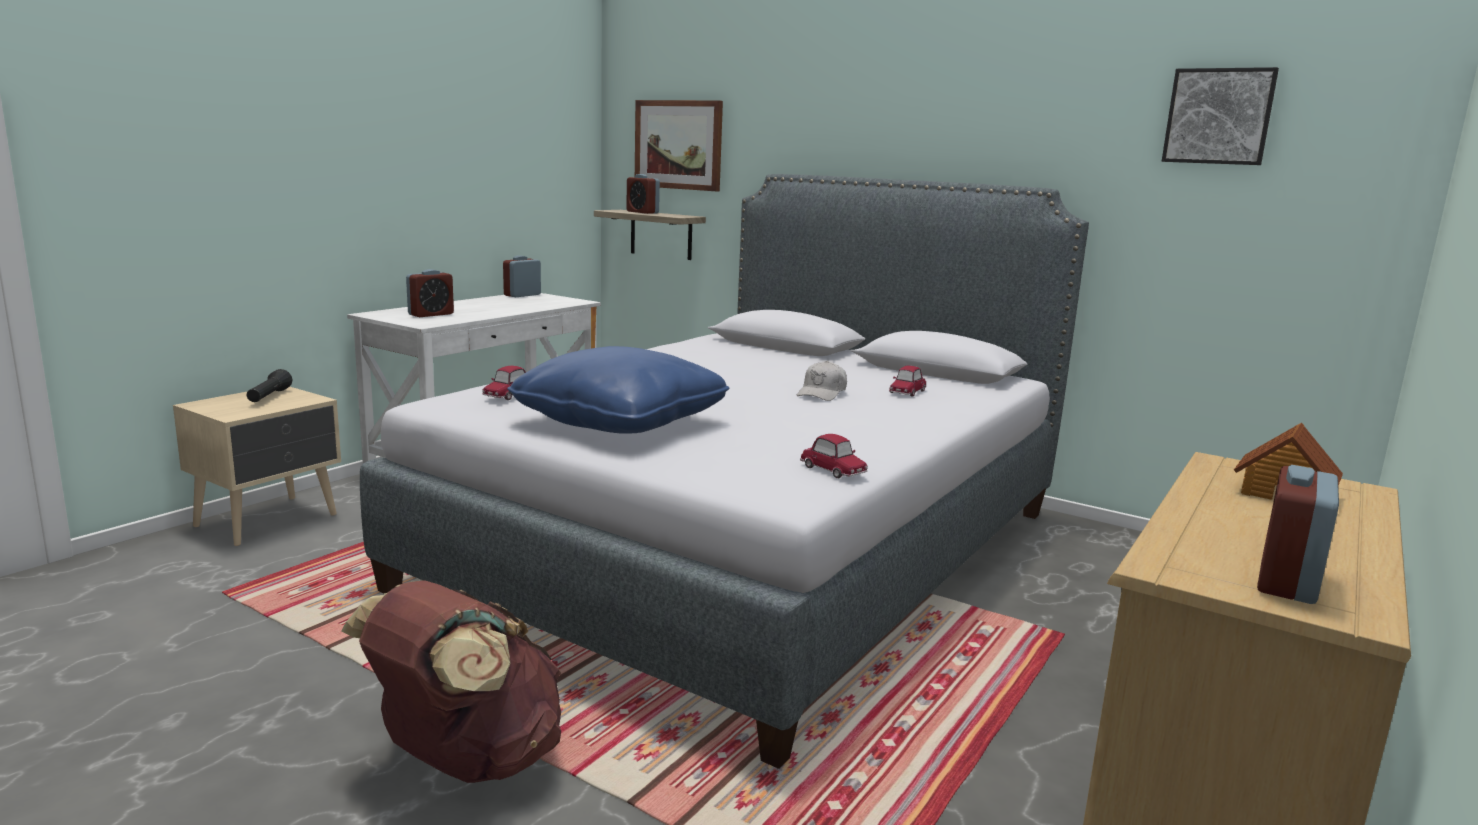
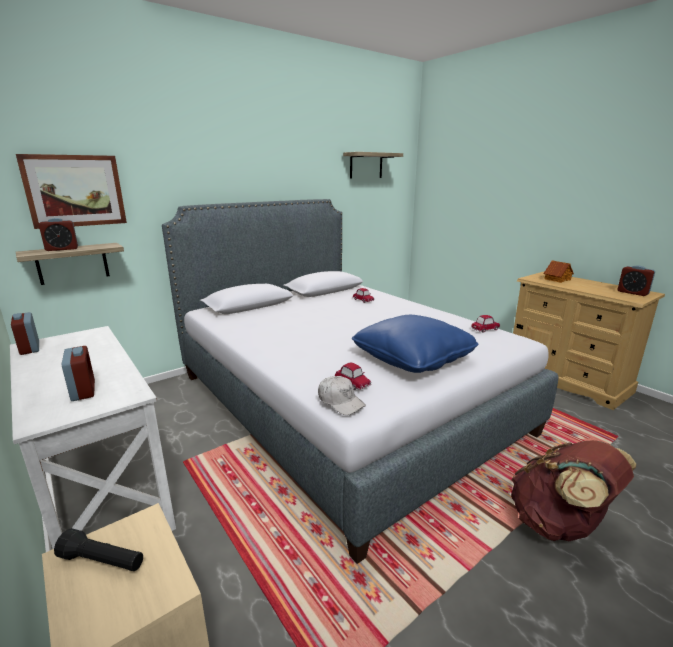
camera: 70 degrees left, 5 degrees up
white cap [796,361,847,401] -> white cap moved to [318,376,366,415]
picture [1162,67,1279,165] -> shelf [343,152,403,178]

